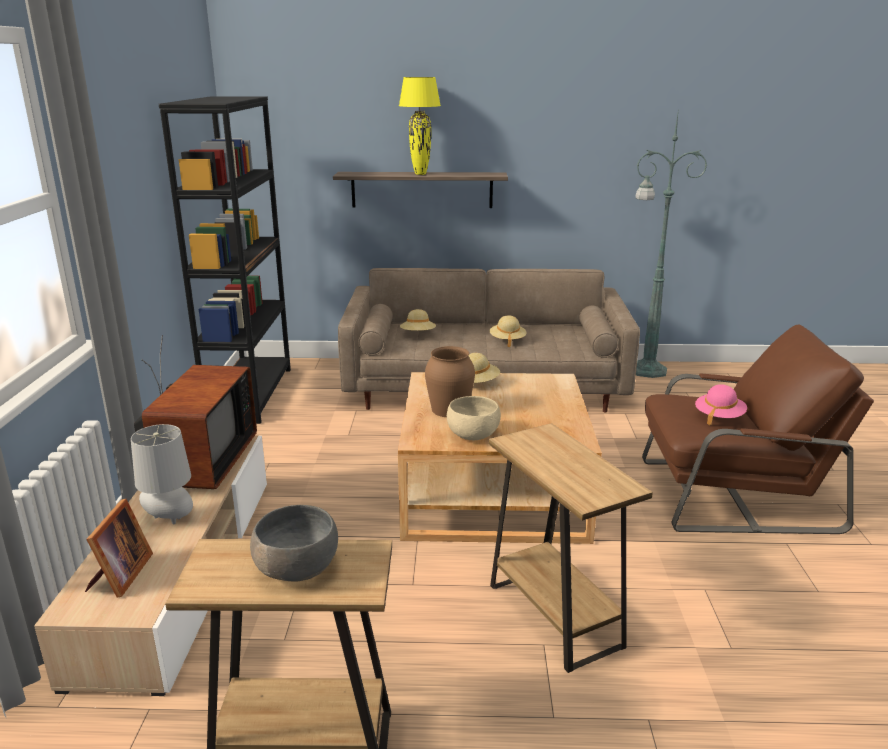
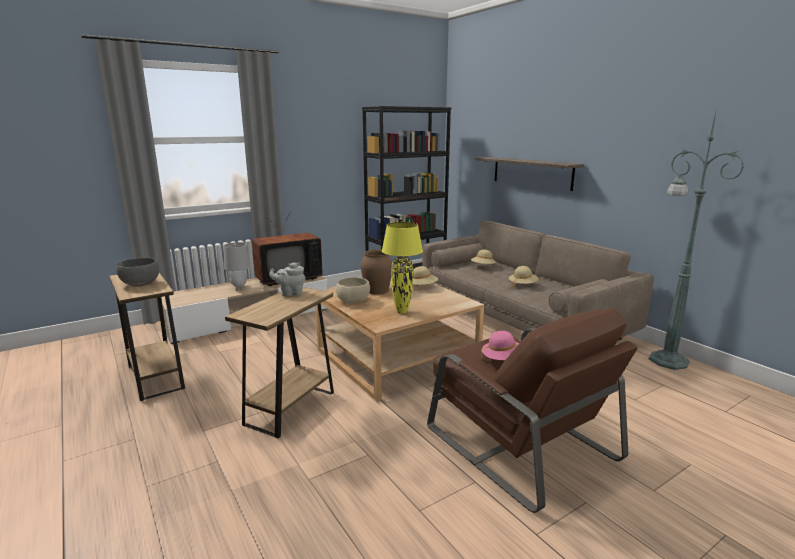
camera: 55 degrees right, 5 degrees down
picture frame [85,499,153,597] -> none
yellow table lamp [399,77,441,175] -> yellow table lamp moved to [382,222,423,314]
none -> grey teapot [269,262,305,296]

